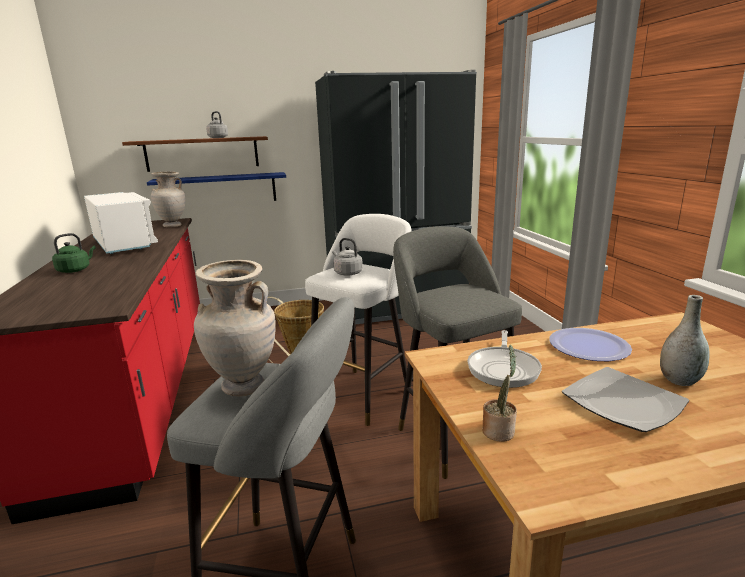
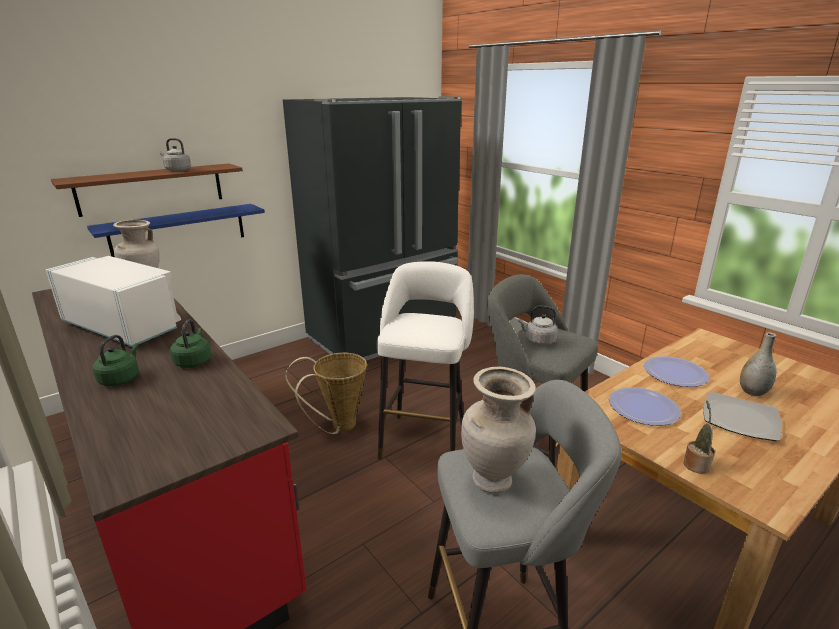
camera: 25 degrees left, 5 degrees up
grey kettle [332,238,363,276] -> grey kettle moved to [518,306,558,346]
frying pan [468,330,542,388] -> plate [609,387,681,426]
none -> green kettle [170,319,211,368]

